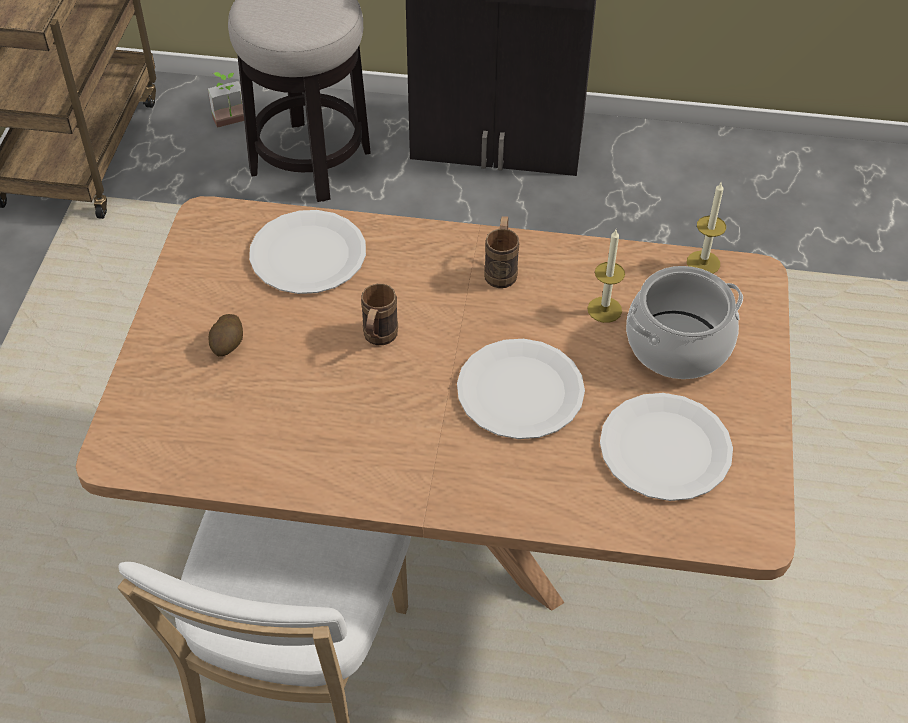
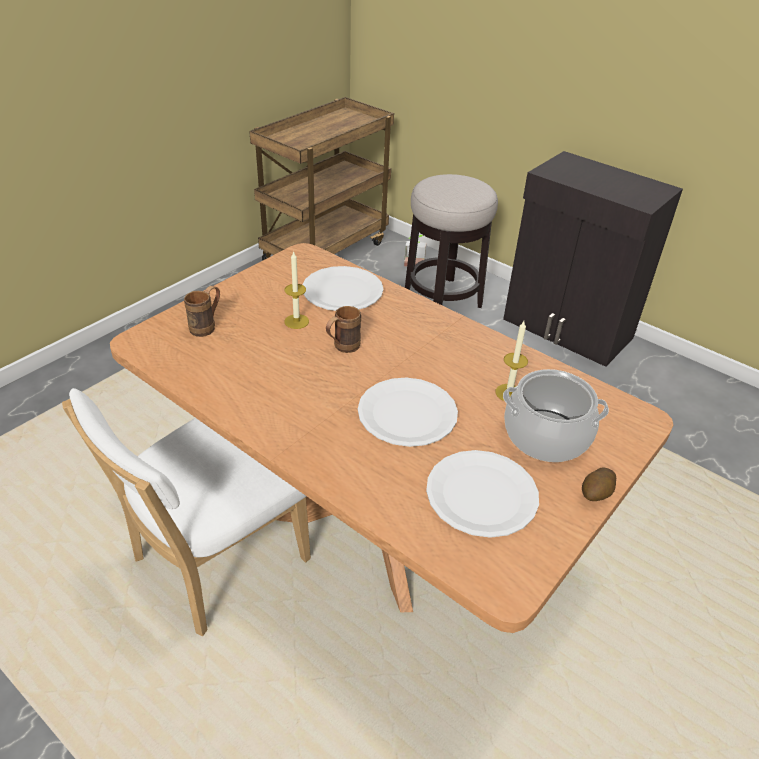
camera: 30 degrees right, 10 degrees down
potato [209,314,243,356] -> potato moved to [582,467,616,501]
brown mug [484,216,519,288] -> brown mug moved to [184,286,220,337]
candle [687,182,726,274] -> candle moved to [285,251,309,329]

